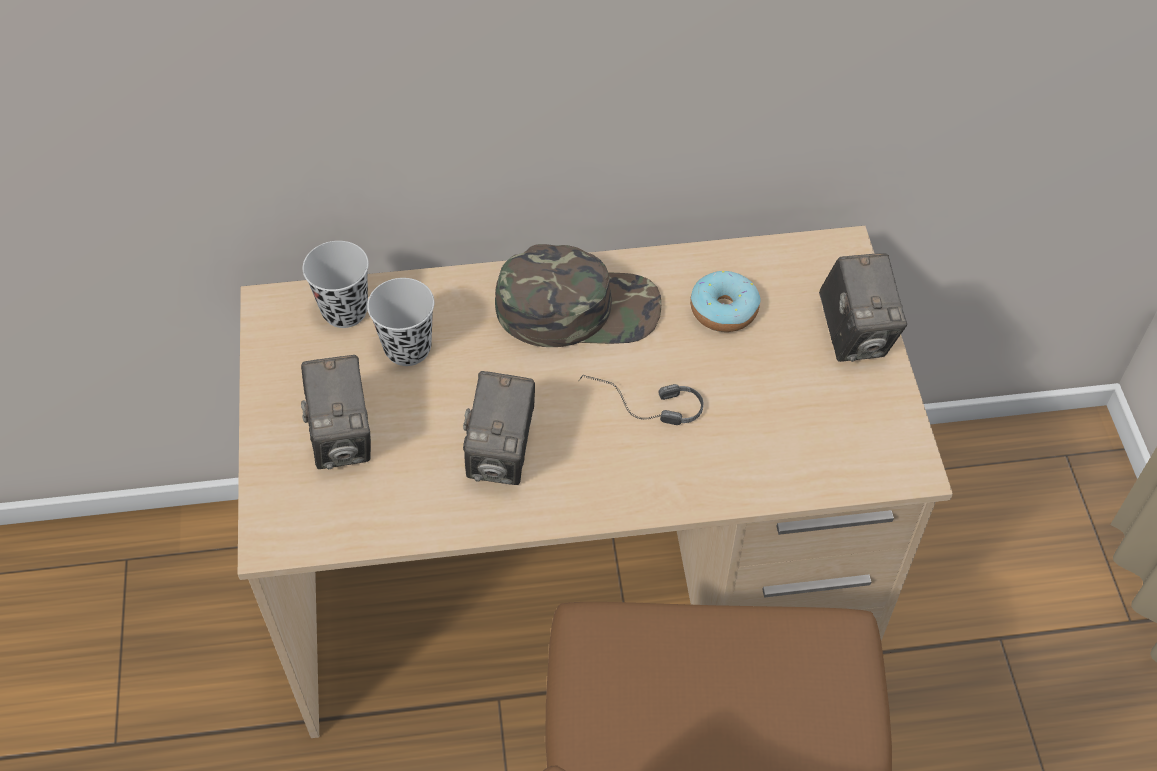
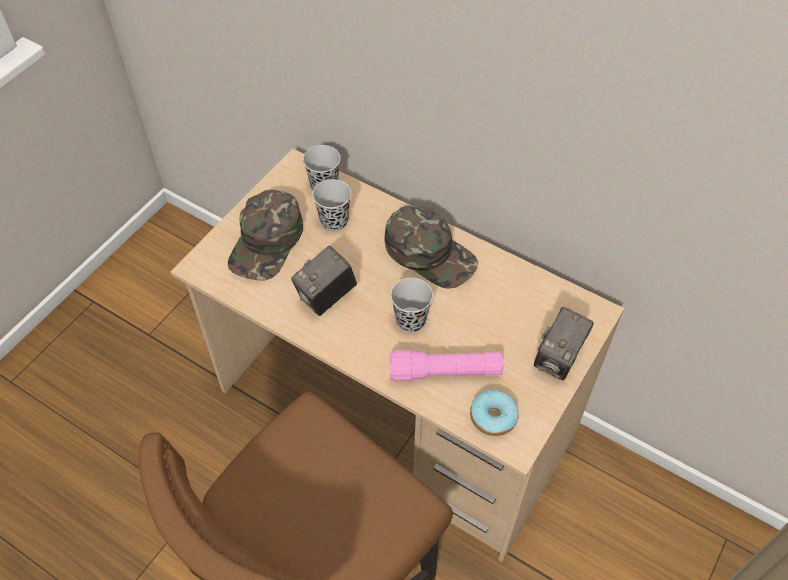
camera: 40 degrees right, 0 degrees up
camera [301,355,371,470] -> green cap [228,189,303,281]
headphones [579,375,704,425] -> black cup [390,278,433,333]
donut [690,271,761,332] -> donut moved to [470,390,519,436]
none -> pink flashlight [390,350,503,381]

